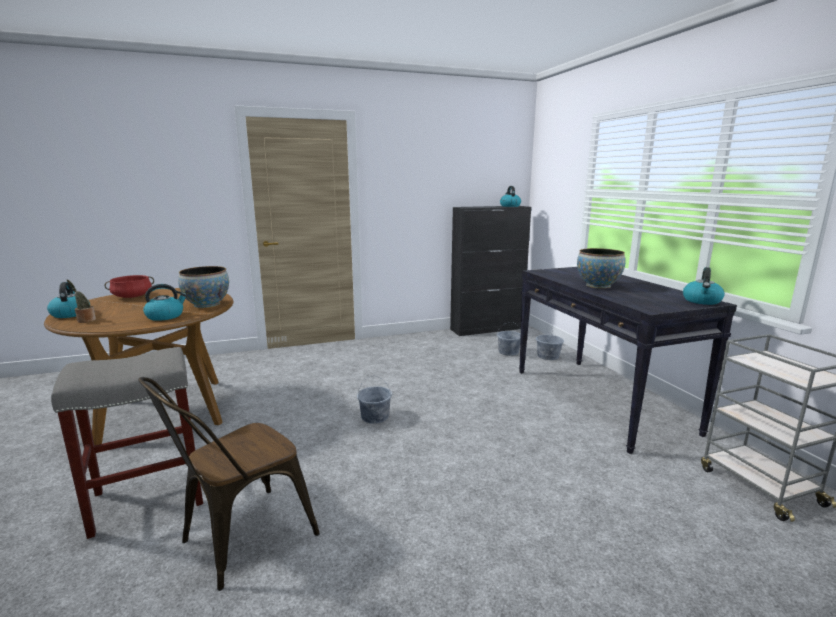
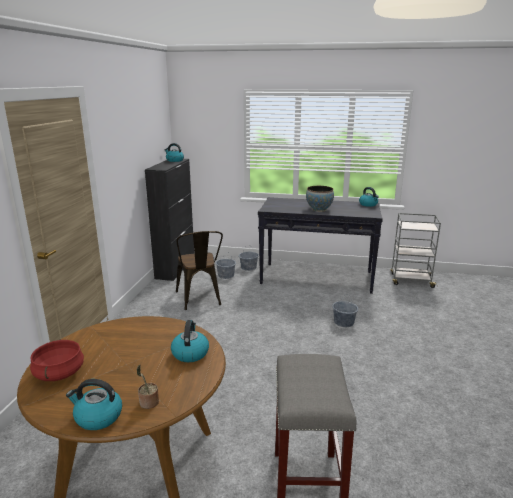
camera: 60 degrees left, 5 degrees up
brown chair [138,377,320,591] -> brown chair moved to [176,231,223,310]
bowl [178,266,229,308] -> none
grey bucket [357,376,392,424] -> grey bucket moved to [332,295,358,327]

